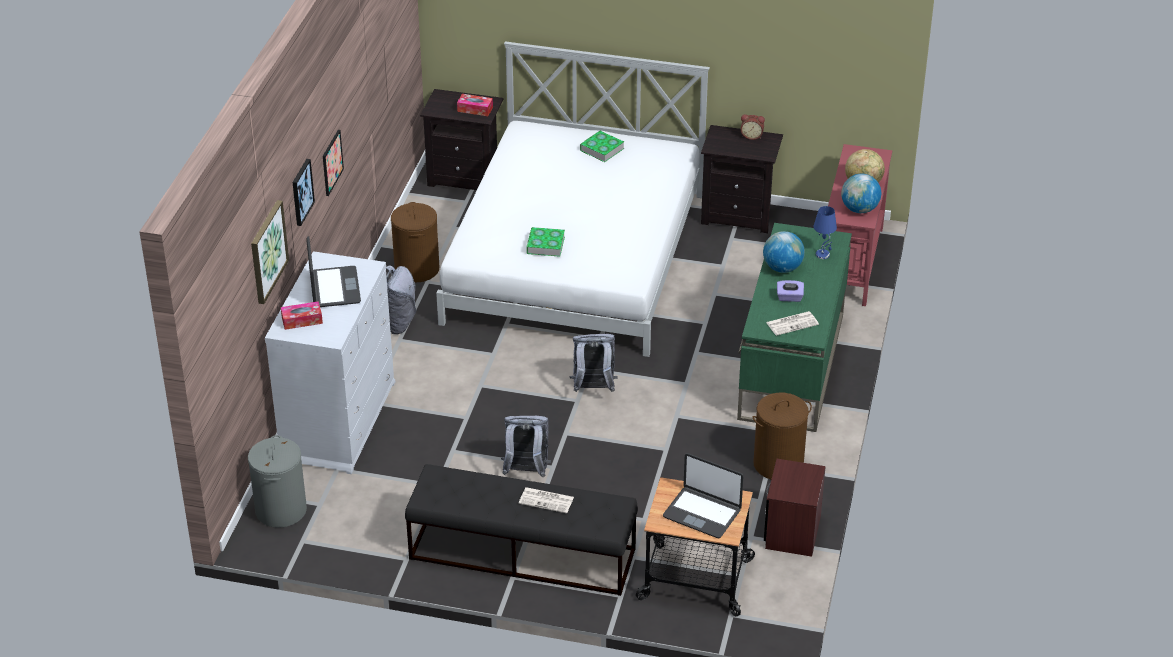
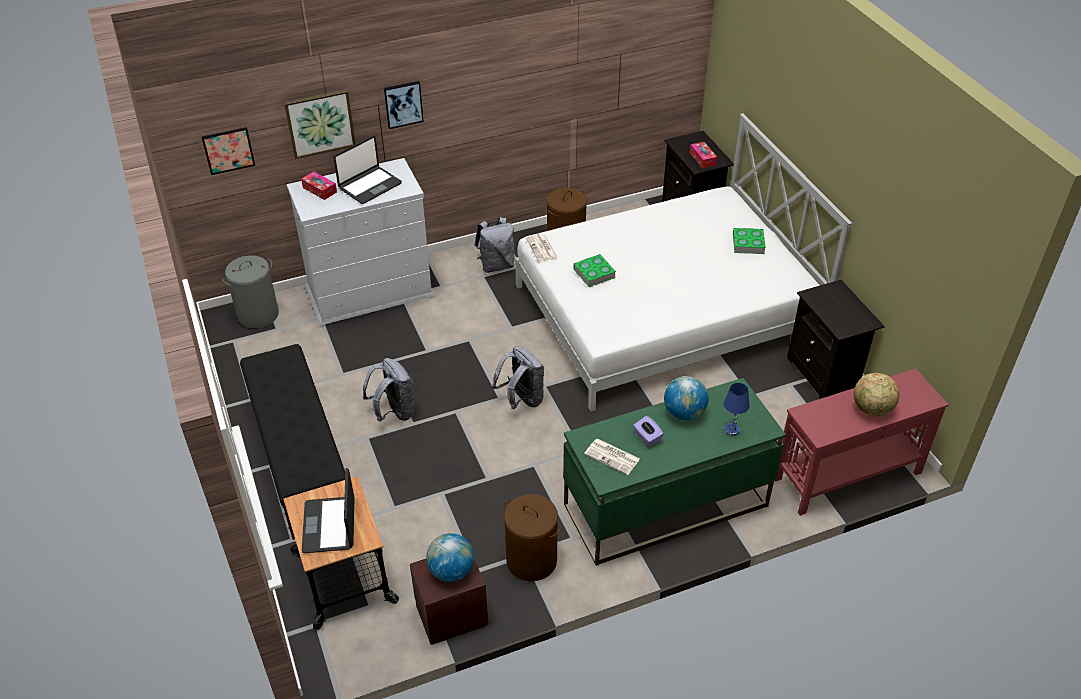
camera: 55 degrees right, 5 degrees up
picture [323,130,344,196] -> picture moved to [202,127,255,175]
newspaper [519,487,574,513] -> newspaper moved to [525,233,558,261]
alarm clock [741,114,765,140] -> none
globe [841,174,881,213] -> globe moved to [426,533,474,582]

